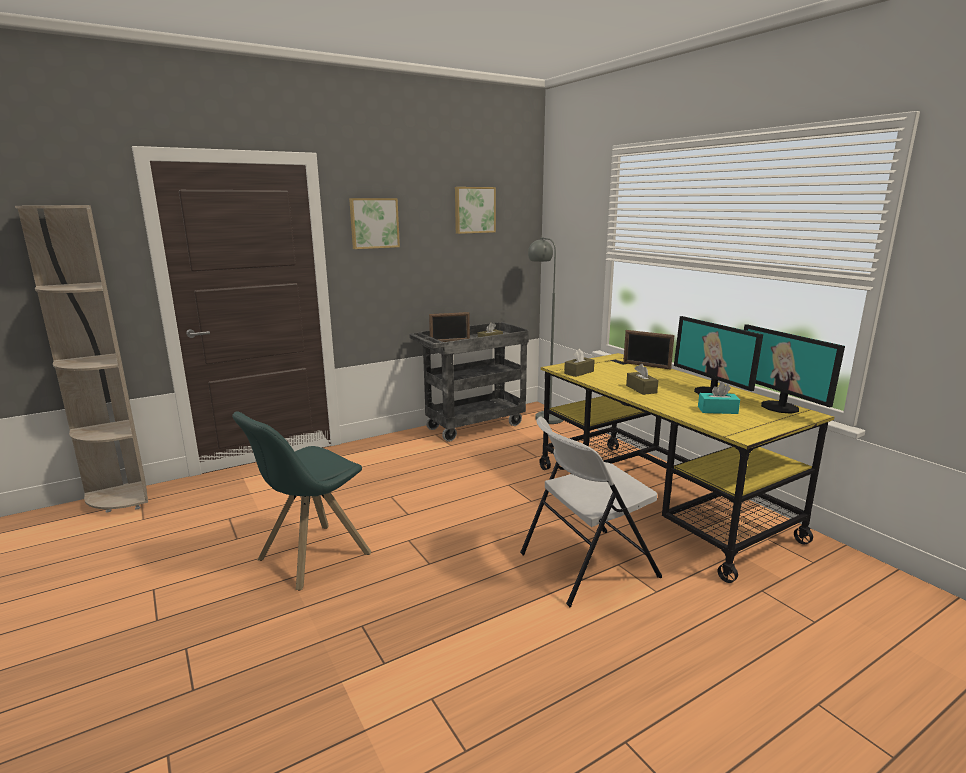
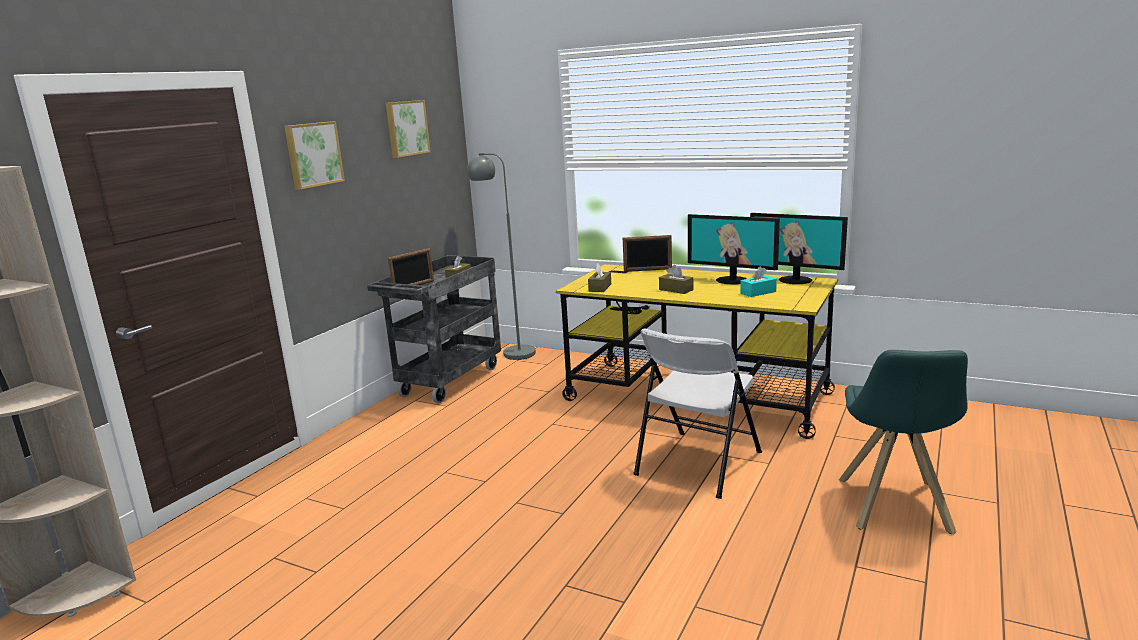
camera: 30 degrees left, 0 degrees up
turquoise chair [232,411,371,590] -> turquoise chair moved to [839,350,968,534]

